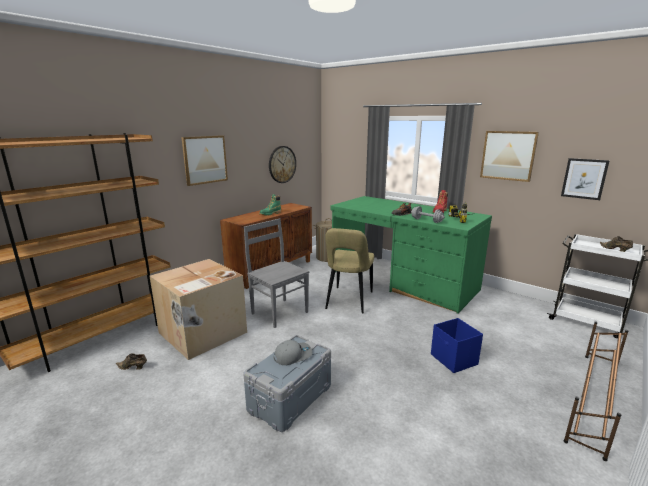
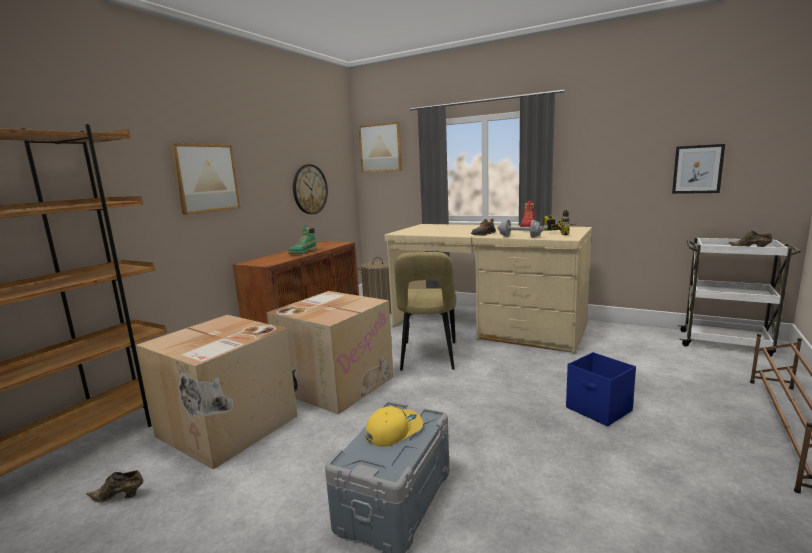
camera: 10 degrees left, 5 degrees down
grey chair [244,218,309,328] -> cardboard box [267,291,394,415]
grey cap [274,340,312,365] -> yellow cap [365,406,423,446]
green desk [330,196,492,314] -> beige desk [384,224,592,354]
picture [480,131,539,182] -> picture moved to [359,122,402,172]

